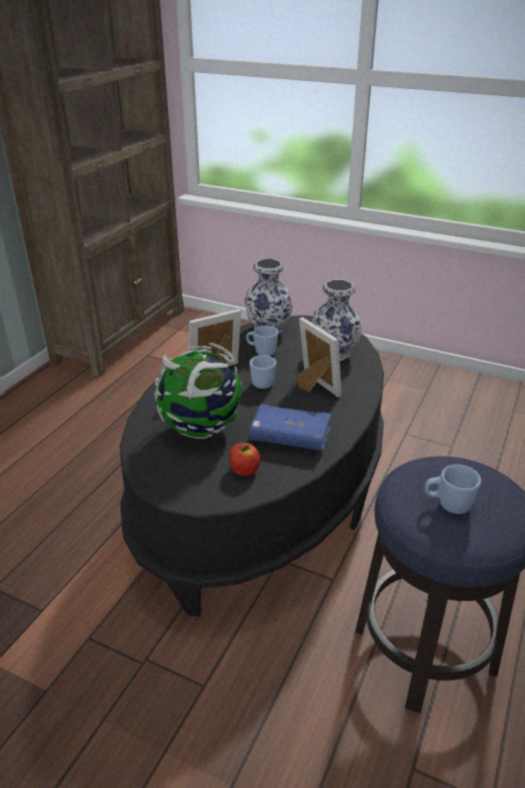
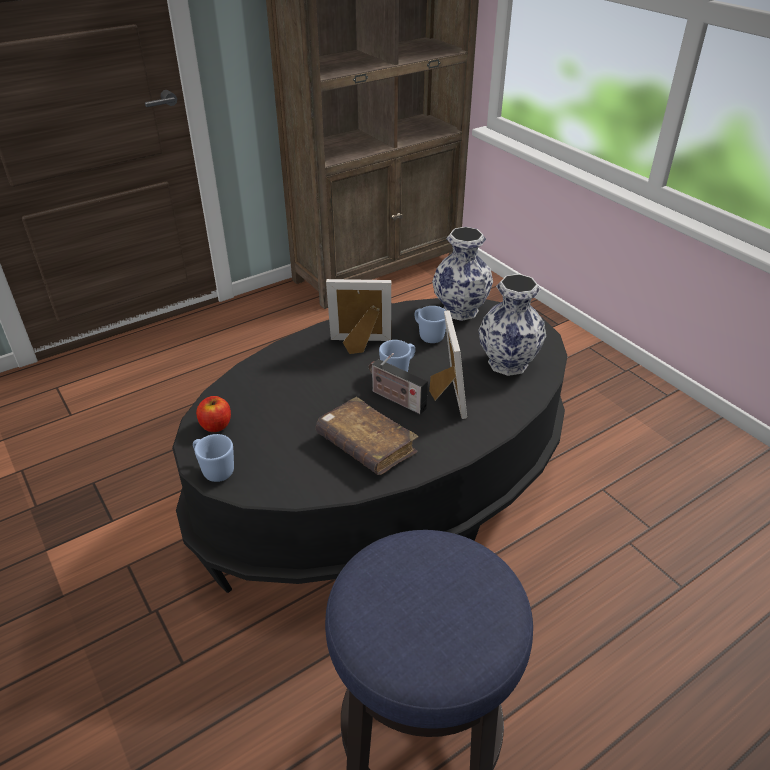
camera: 30 degrees right, 5 degrees up
globe [154,343,242,439] -> none
apple [229,443,260,476] -> apple moved to [196,396,231,432]
blue book [249,404,331,451] -> brown book [316,397,418,475]
blue mug [425,464,481,514] -> blue mug moved to [193,434,234,482]
none -> radio [369,353,428,414]

